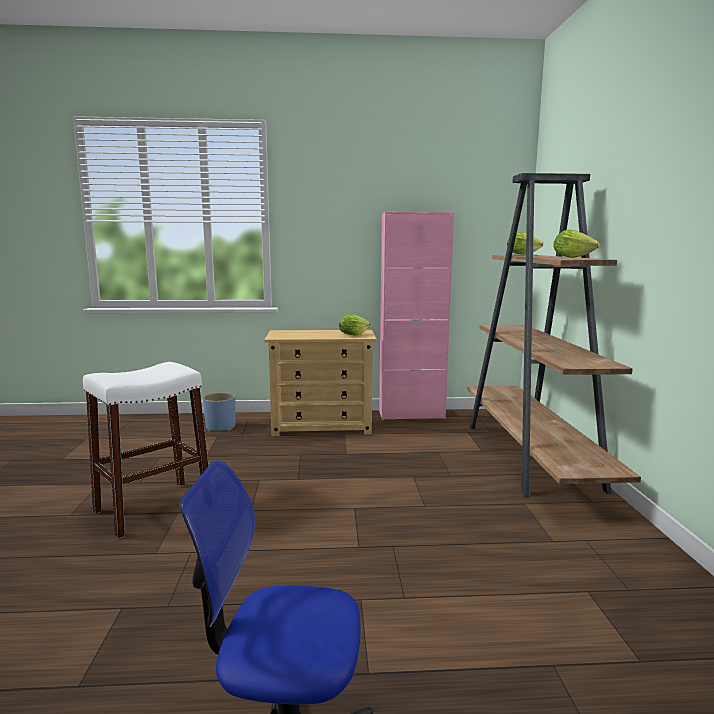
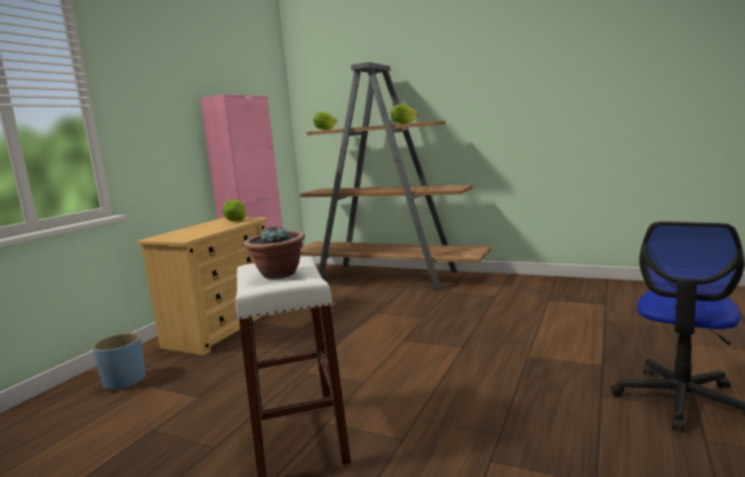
camera: 60 degrees left, 0 degrees up
none -> potted plant [243,226,305,279]

